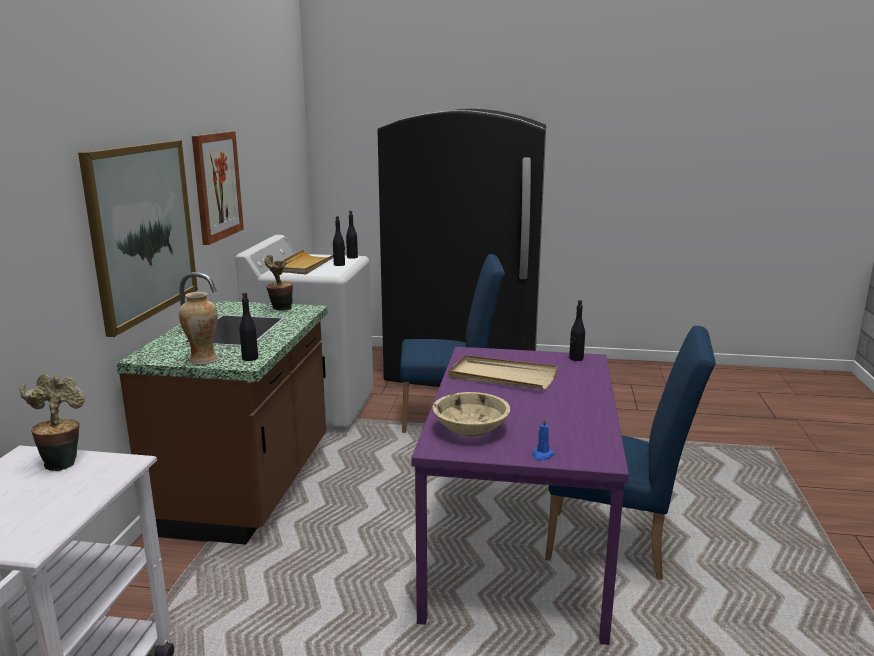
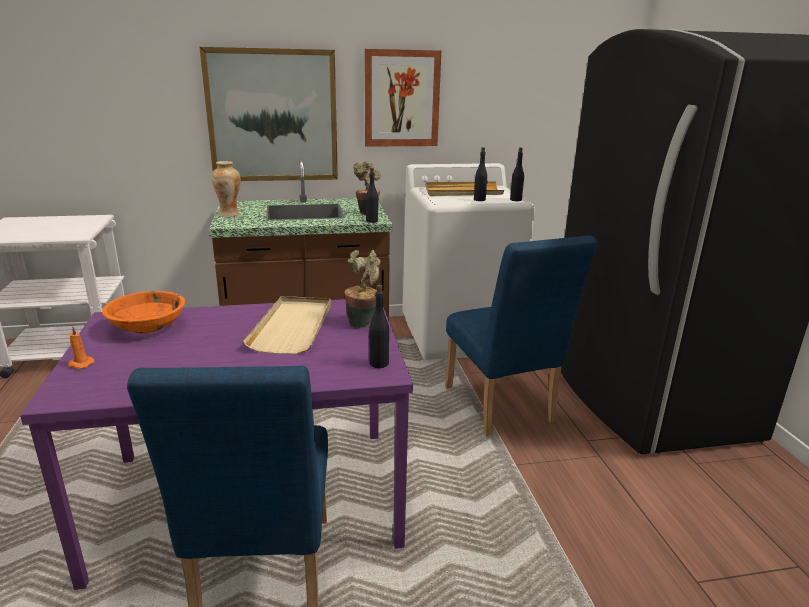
camera: 70 degrees right, 5 degrees up
potted plant [19,374,85,471] -> potted plant moved to [344,250,381,328]
black bottle [240,292,258,361] -> black bottle moved to [366,168,379,223]
beige bowl [433,392,510,437] -> orange bowl [102,291,185,334]
blue candle [532,418,555,461] -> orange candle [68,326,95,369]

